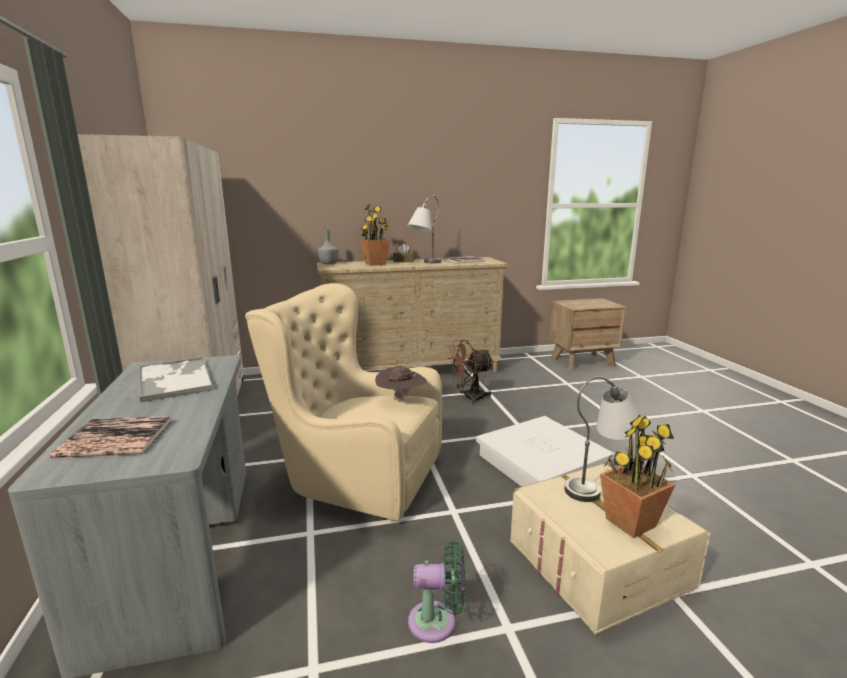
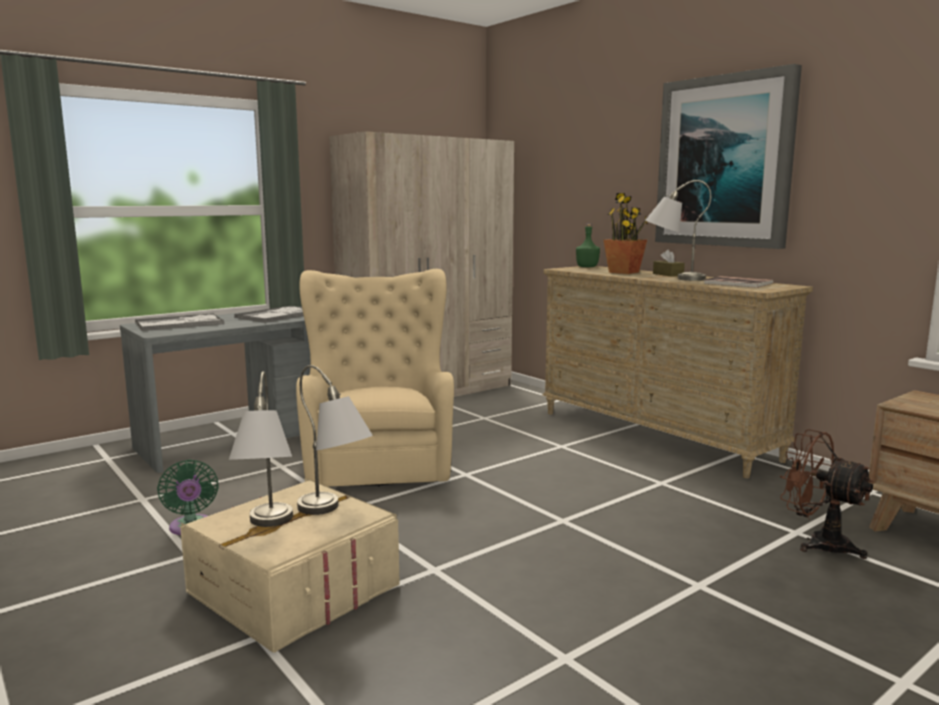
camera: 65 degrees right, 5 degrees down
book [50,416,172,458] -> tray [135,313,224,331]
grey bottle [318,229,339,264] -> green bottle [576,223,600,267]
brown hat [375,366,427,400] -> none
brown fan [448,340,493,405] -> brown fan moved to [780,429,873,559]
white storage box [476,416,615,487] -> none
potted plant [600,415,675,538] -> grey table lamp [229,371,293,527]
none -> picture [655,64,802,249]

